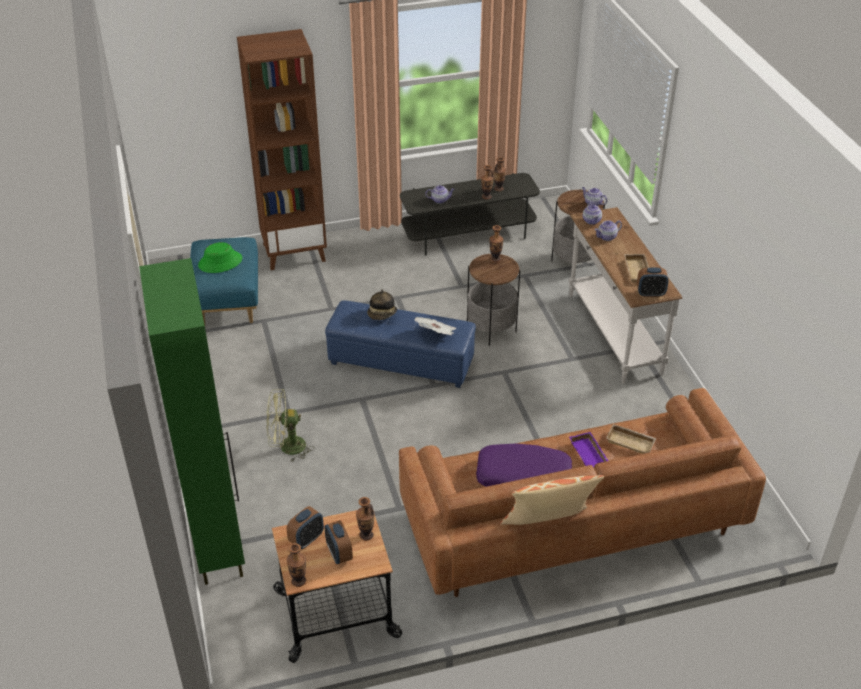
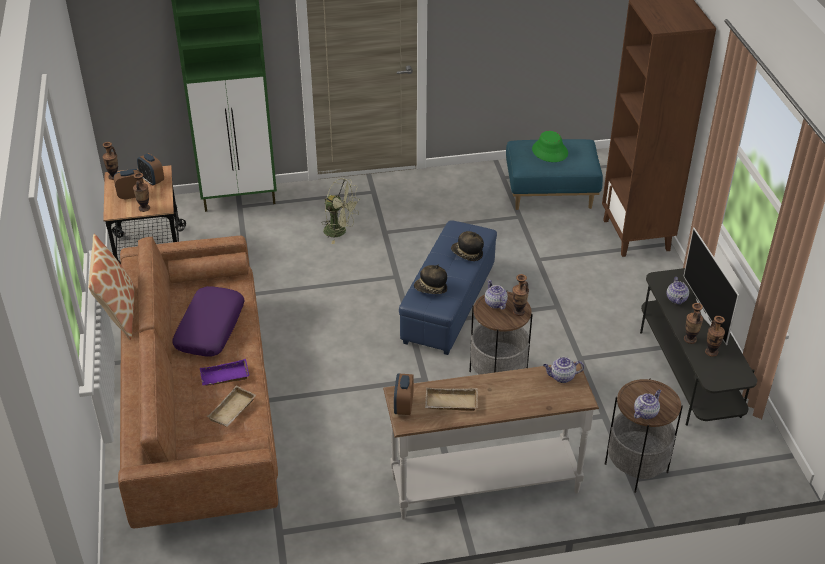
camera: 95 degrees right, 0 degrees up
green fan [266,389,314,462] -> green fan turned 120 degrees clockwise [323,178,361,244]
newspaper [414,317,456,335] -> hat [414,264,447,294]
teapot [594,220,622,241] -> teapot moved to [485,280,508,310]
none -> television [683,227,739,345]

